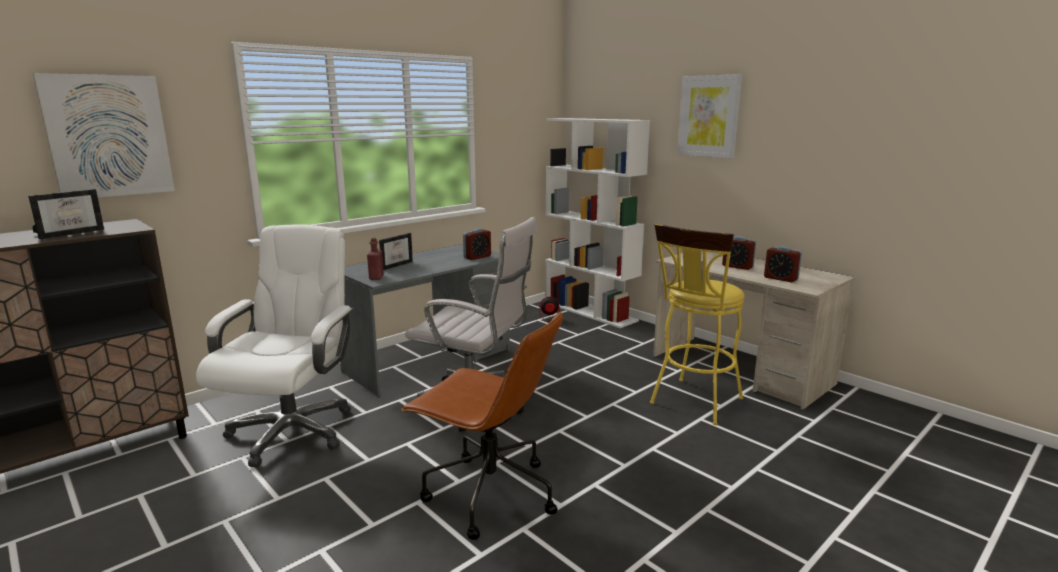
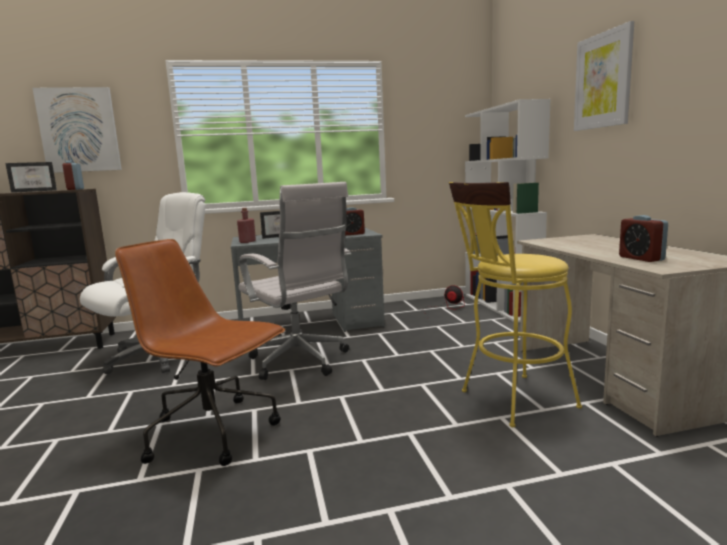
camera: 30 degrees right, 5 degrees down
brown office chair [401,311,563,540] -> brown office chair turned 150 degrees clockwise [115,239,285,466]
alarm clock [722,236,756,270] -> alarm clock moved to [62,161,84,190]

